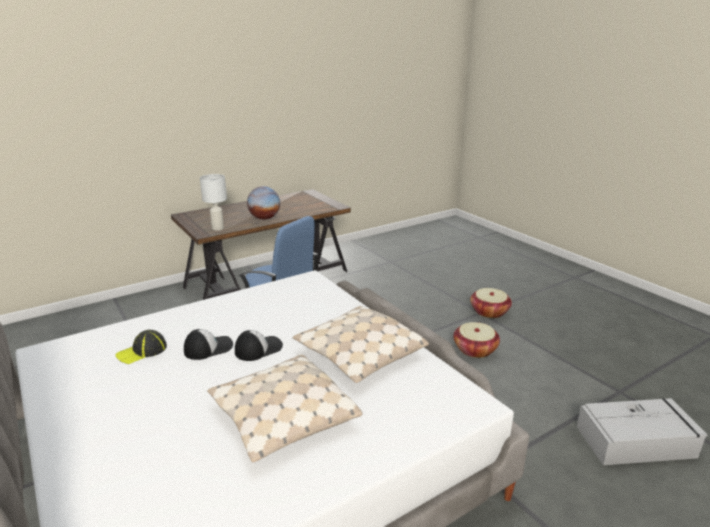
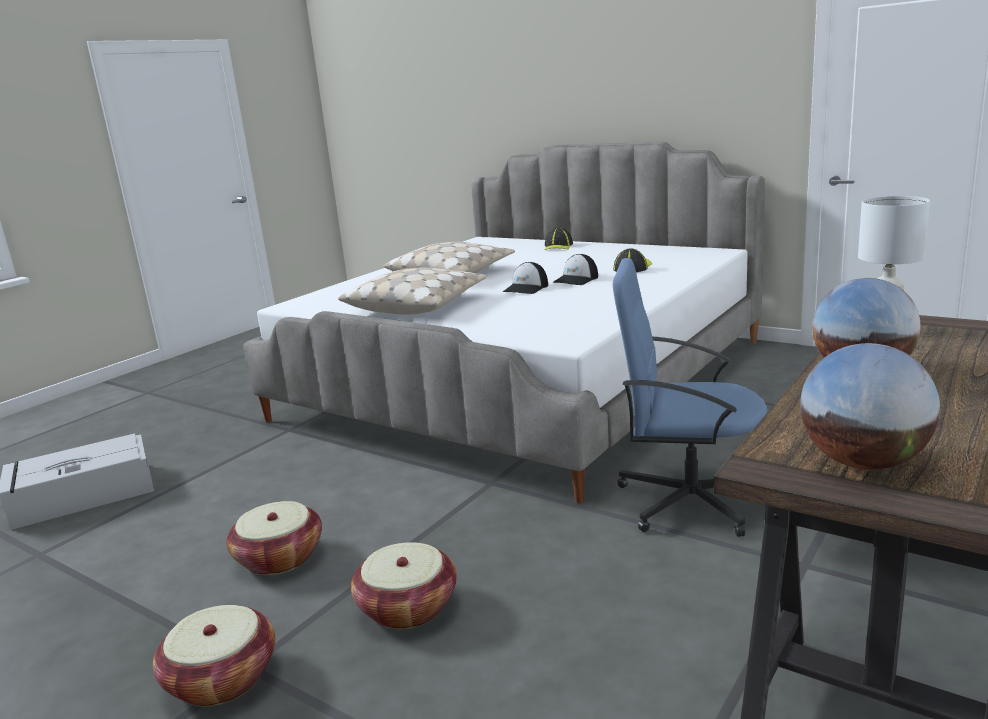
camera: 160 degrees right, 5 degrees down
none -> basket [351,542,457,629]
none -> cap [545,227,573,250]
none -> globe [800,343,940,470]

